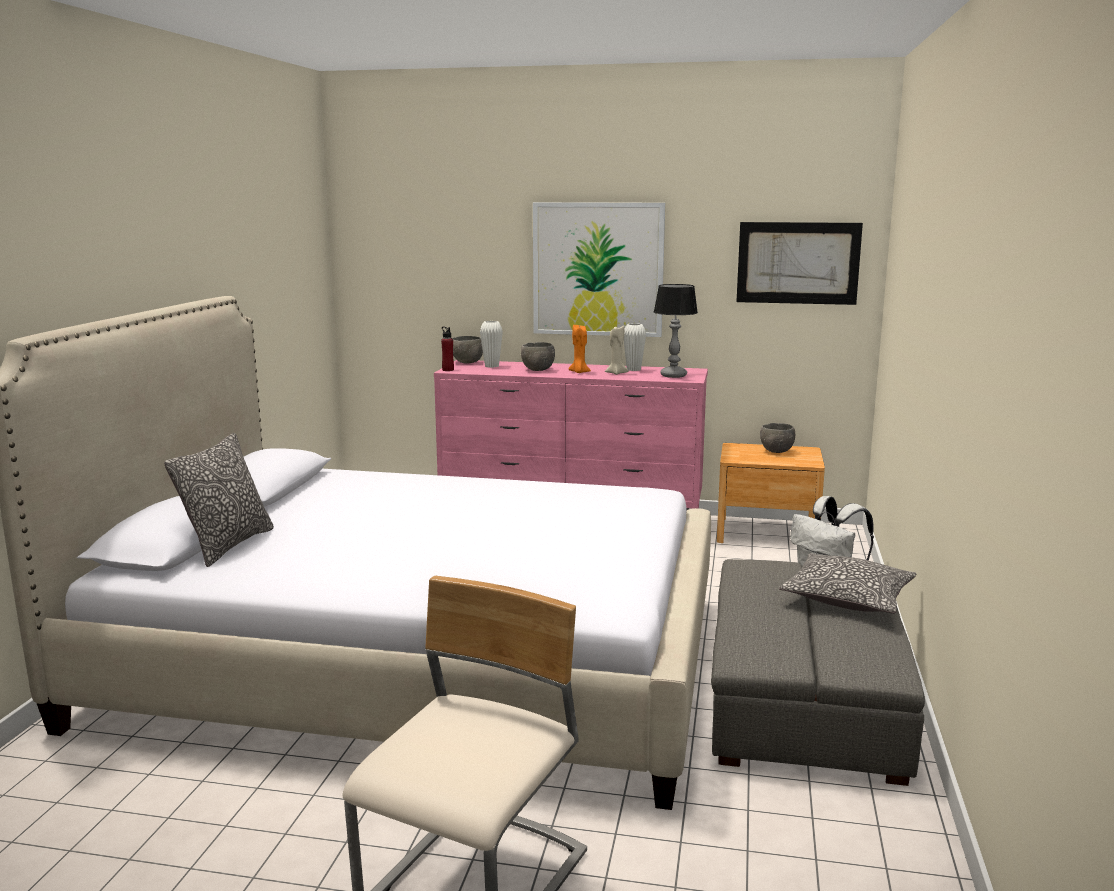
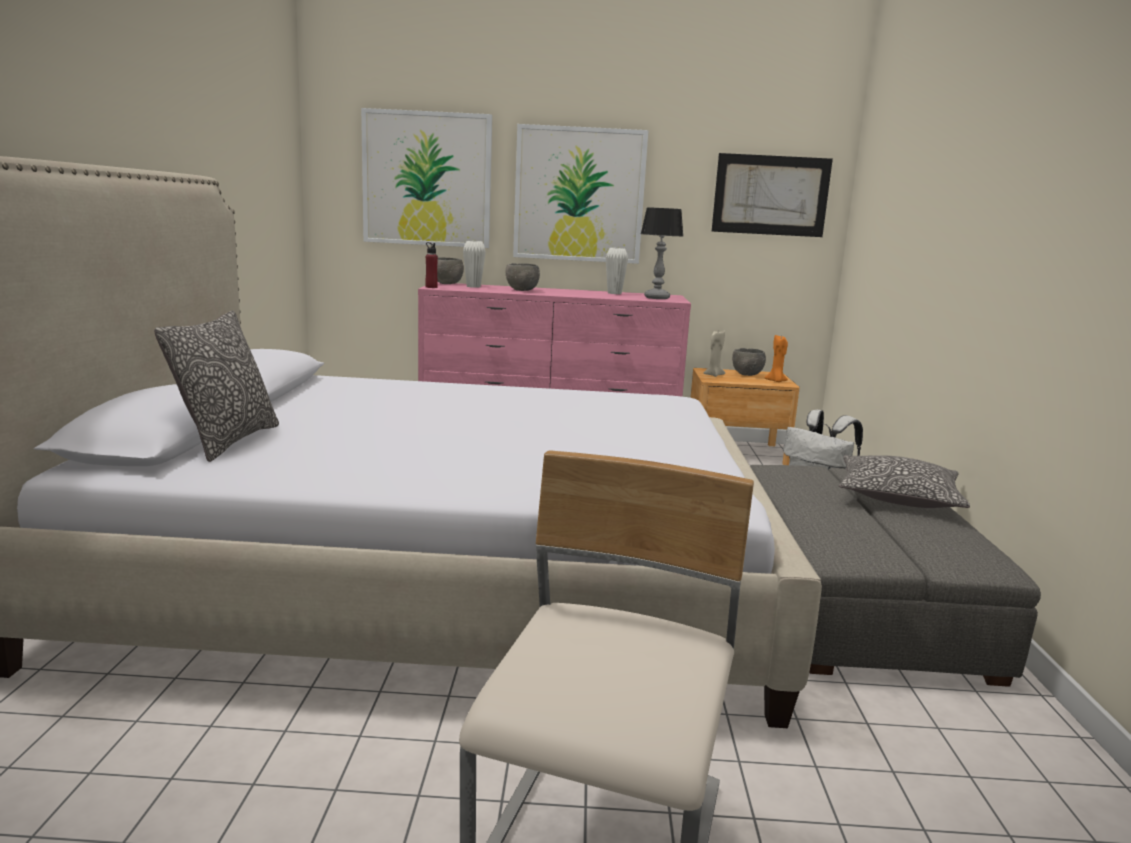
camera: 10 degrees left, 0 degrees up
orange candle [569,325,591,373] -> orange candle moved to [765,335,788,382]
beige candle [605,326,628,375] -> beige candle moved to [704,330,725,377]
none -> picture [361,108,492,248]

